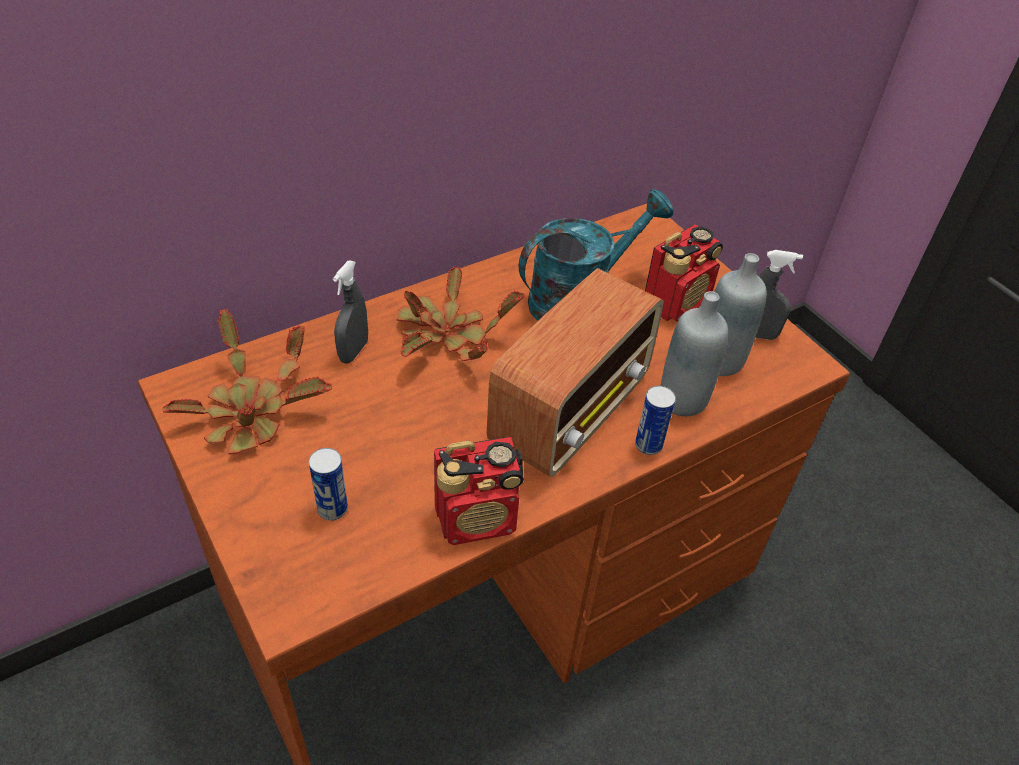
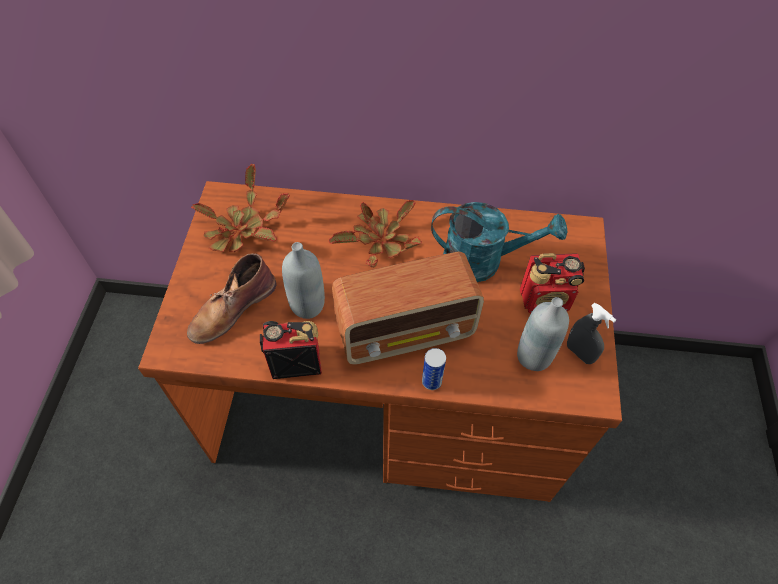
camera: 40 degrees right, 10 degrees up
can [309,448,348,521] -> brown boot [187,253,276,344]
grey spray bottle [333,260,368,363] -> none
radio [434,437,524,545] -> radio turned 150 degrees clockwise [260,321,322,379]
grey bottle [661,291,728,416] -> grey bottle moved to [282,242,325,319]

